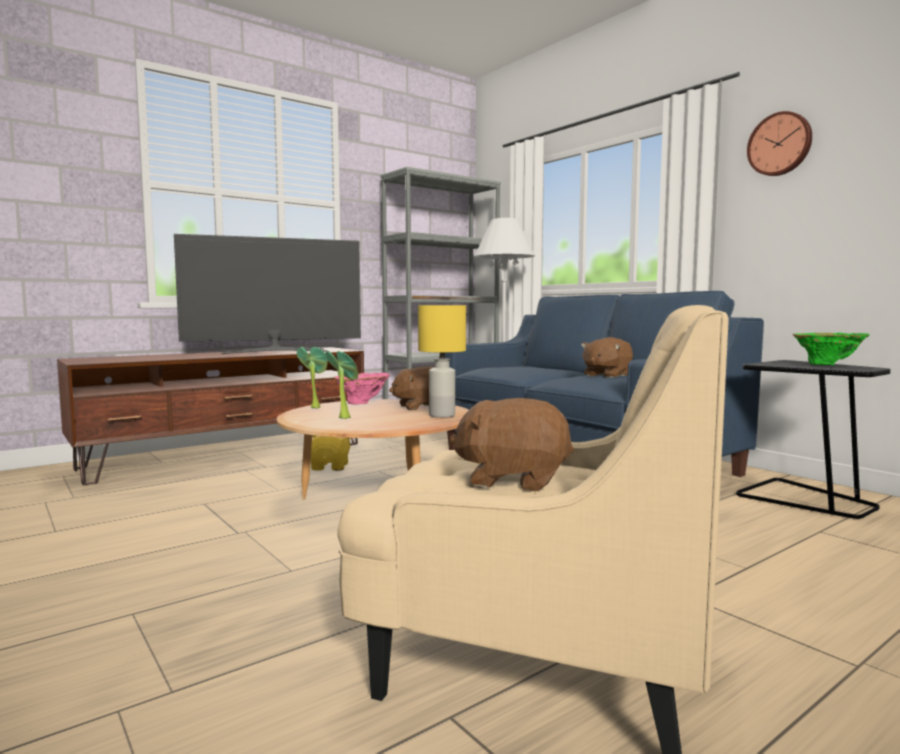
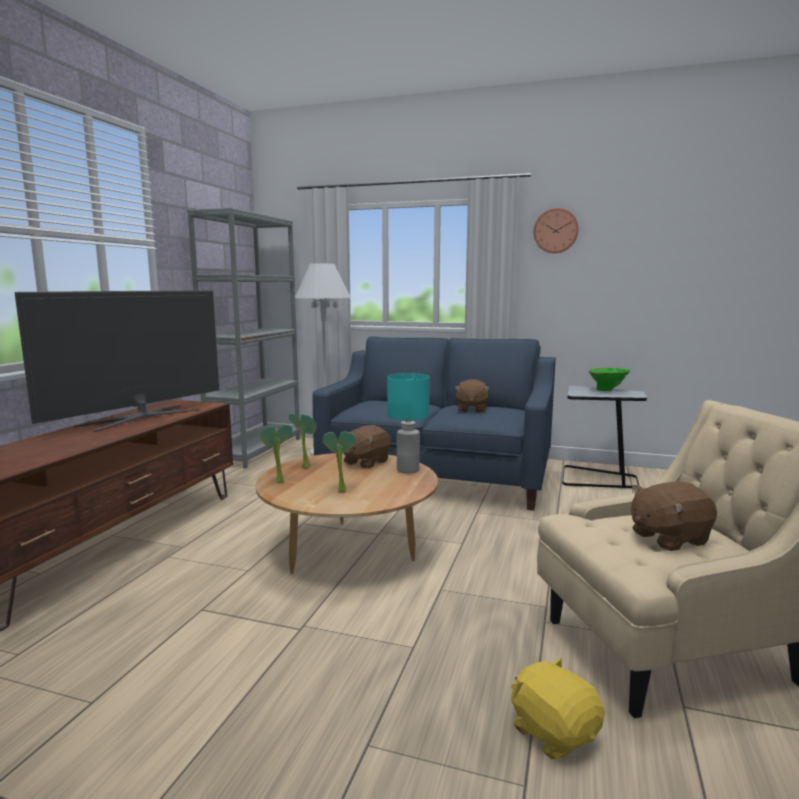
camera: 35 degrees left, 5 degrees up
yellow plush toy [311,435,351,471] -> yellow plush toy moved to [511,658,604,759]
pink vase [334,373,390,405] -> potted plant [289,413,317,468]
yellow table lamp [418,305,466,418] -> turquoise table lamp [387,373,430,474]

